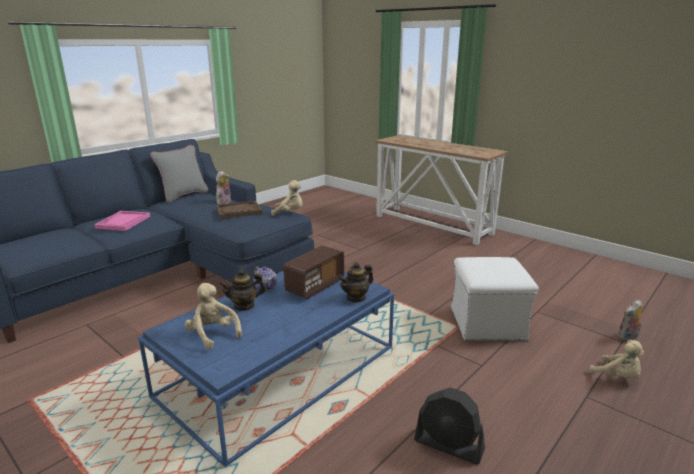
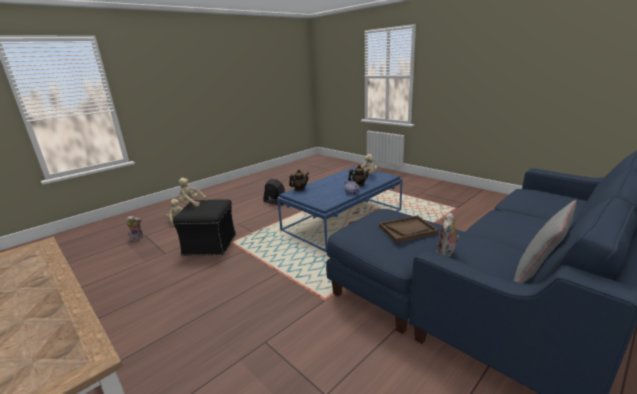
camera: 175 degrees left, 0 degrees up
pink tray [94,211,150,231] -> none
beige plush toy [271,180,303,216] -> beige plush toy moved to [178,178,207,207]
radio [283,245,344,299] -> none
white ottoman [451,257,539,341] -> black ottoman [173,199,236,256]

